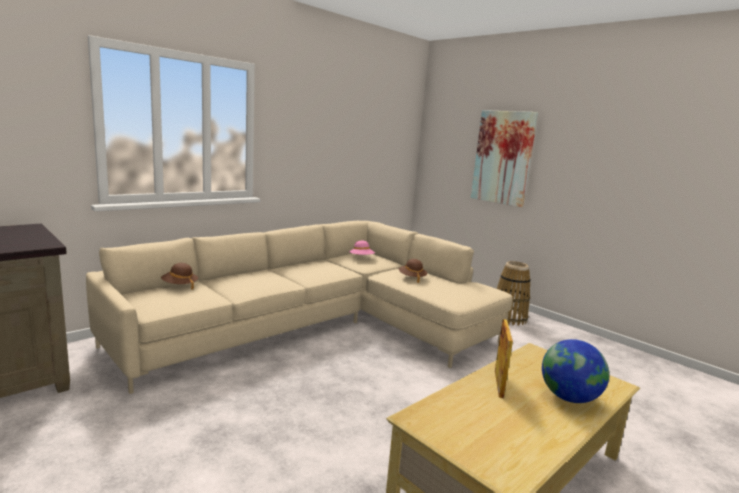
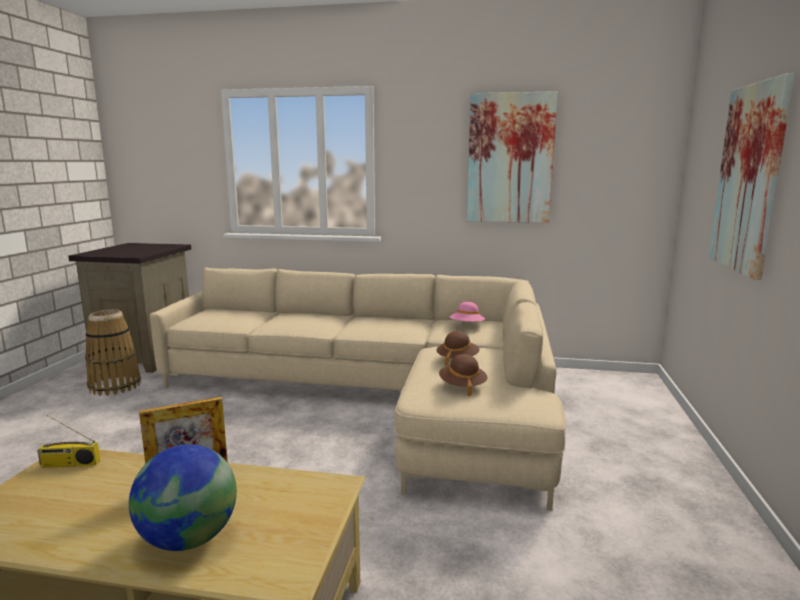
camera: 55 degrees right, 0 degrees up
brown hat [161,263,198,289] -> brown hat moved to [439,354,487,396]
basket [497,261,531,326] -> basket moved to [85,309,141,396]
none -> radio [37,415,100,468]
none -> picture [467,91,558,223]

